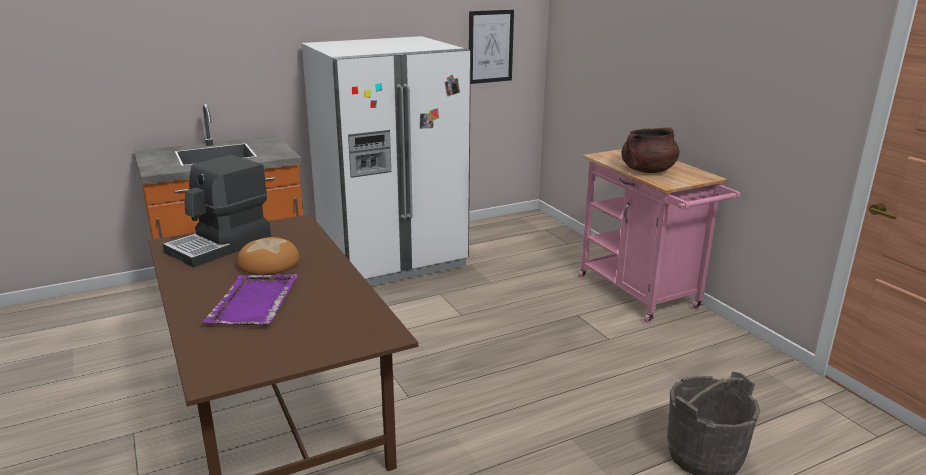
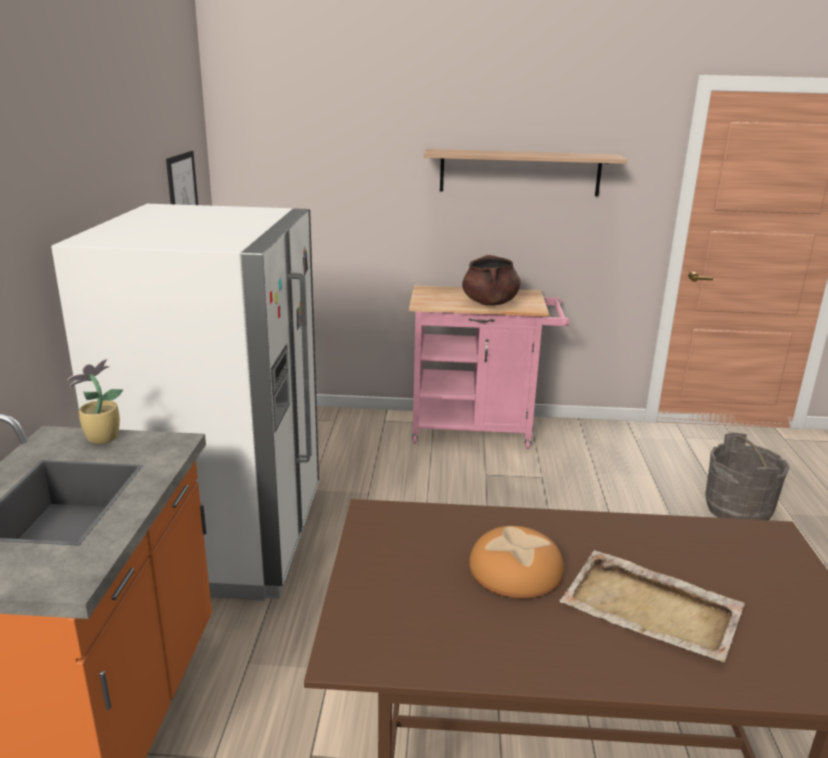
camera: 60 degrees left, 0 degrees up
coffee machine [163,155,271,267] -> none
purple tray [202,274,298,325] -> beige tray [559,550,745,663]
none -> potted plant [67,359,123,444]
none -> shelf [424,149,627,196]

